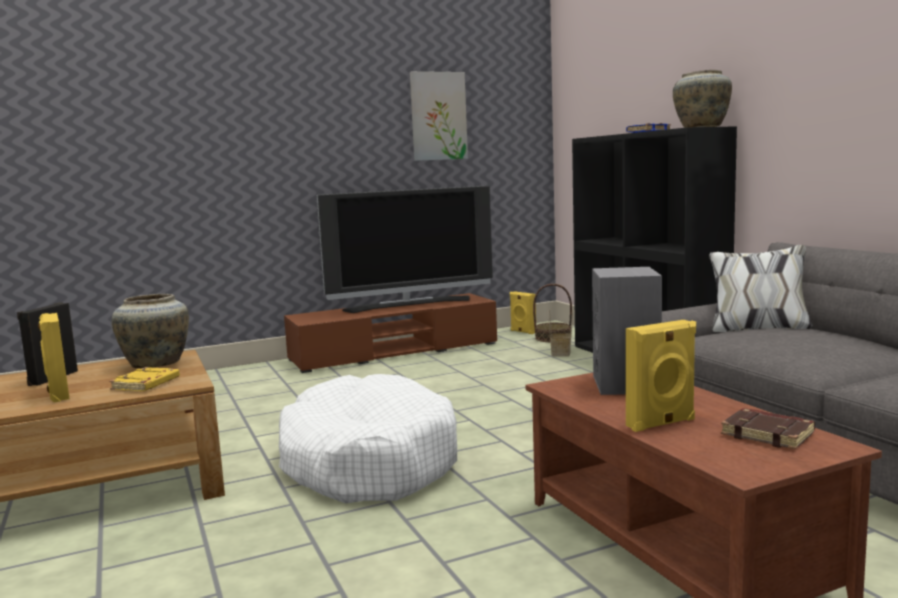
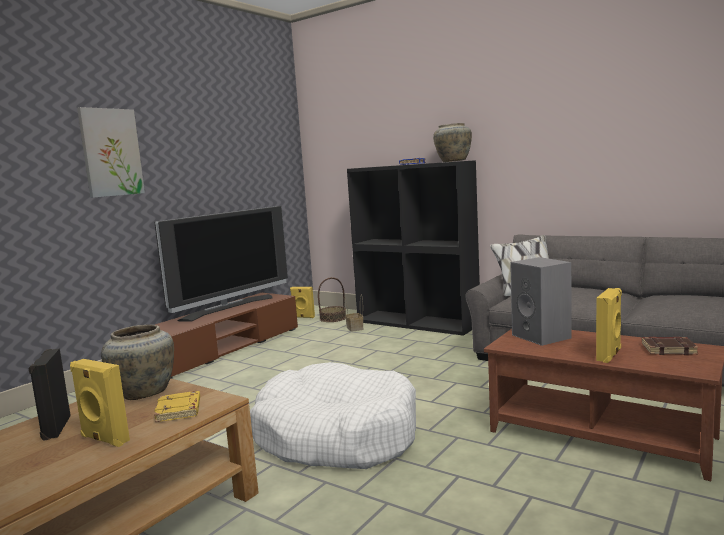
camera: 30 degrees left, 0 degrees up
picture [410,71,468,161] -> picture moved to [77,107,145,198]

